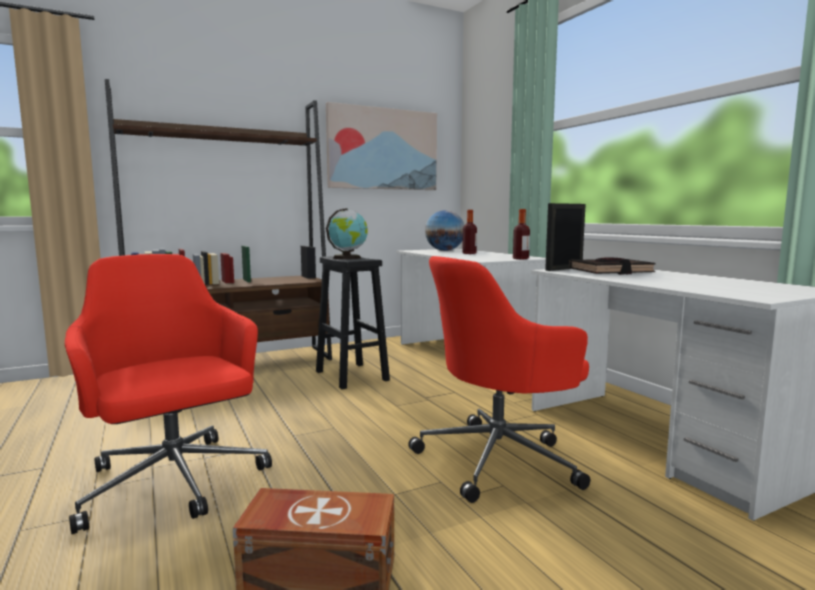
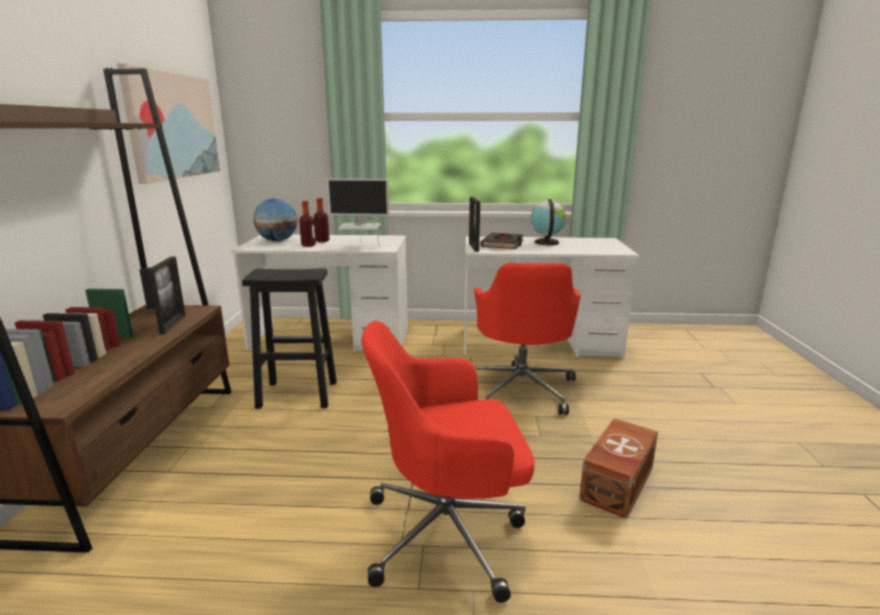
camera: 60 degrees left, 10 degrees up
globe [326,208,368,259] -> globe moved to [531,199,566,246]
bottle [513,209,530,259] -> bottle moved to [299,201,316,247]
none -> picture frame [148,257,186,334]
none -> monitor [327,179,389,247]

